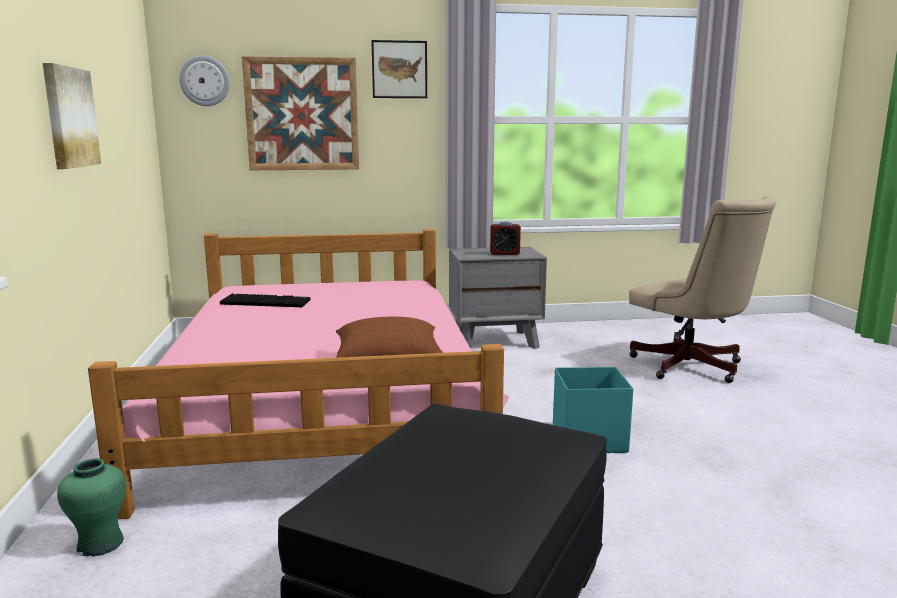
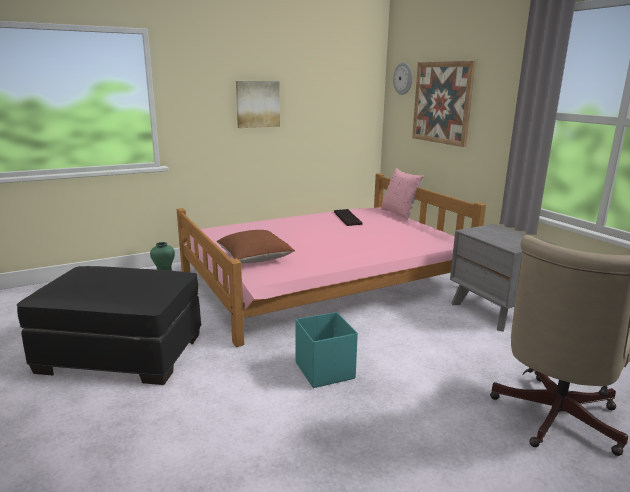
camera: 70 degrees right, 5 degrees up
picture [371,40,427,98] -> none
alarm clock [490,221,521,255] -> none
none -> pink pillow [381,168,424,220]

